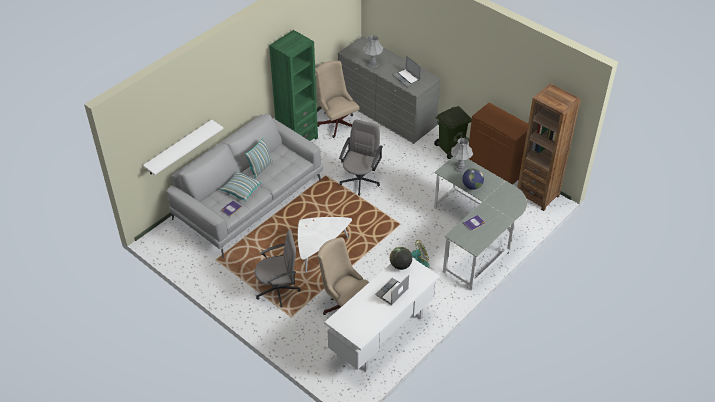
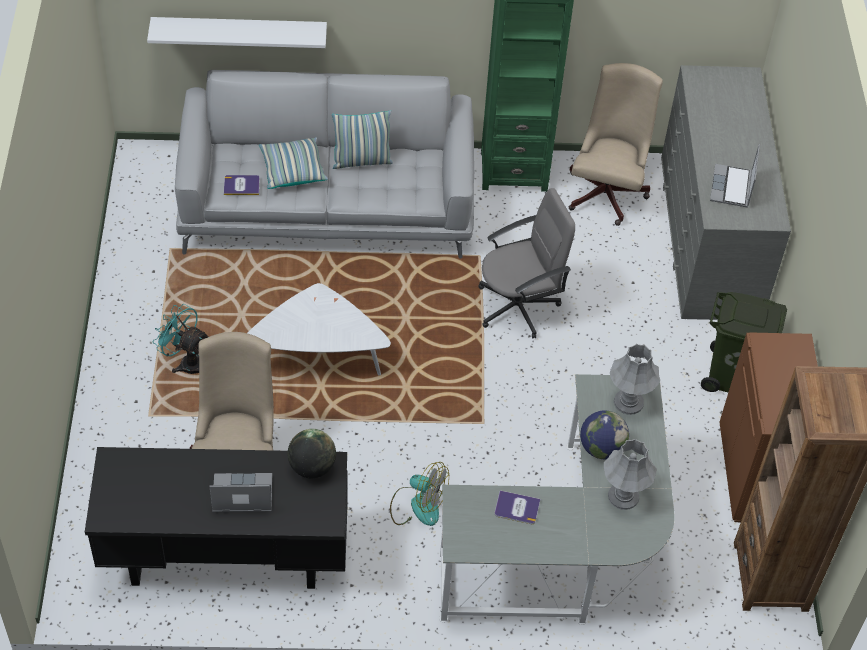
camera: 45 degrees right, 5 degrees up
grey office chair [255,230,301,307] -> turquoise fan [153,304,209,374]
white desk [324,258,440,371] -> black desk [85,447,348,589]
grey table lamp [363,35,383,68] -> grey table lamp moved to [604,439,657,510]

